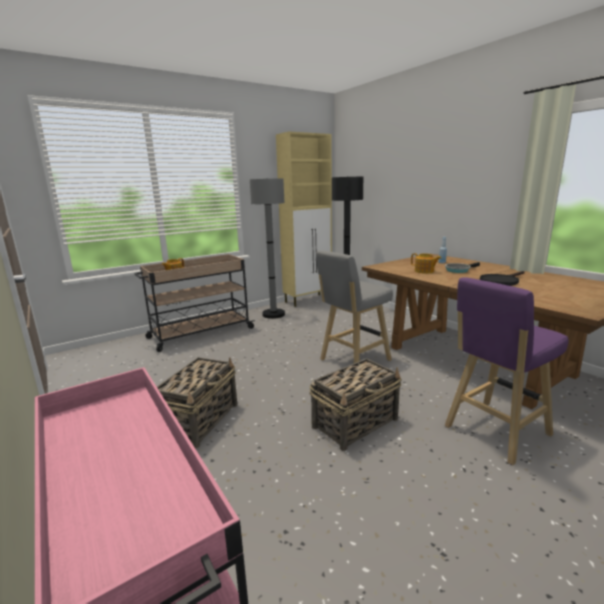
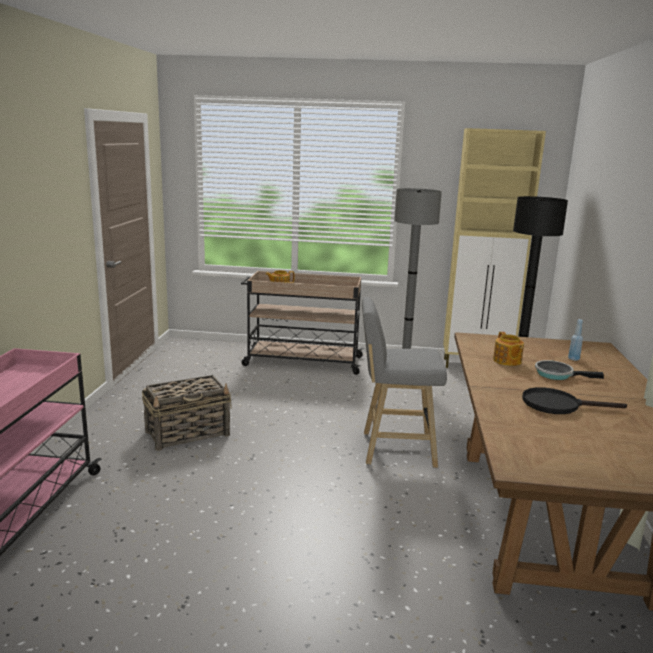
camera: 40 degrees right, 0 degrees up
basket [310,358,402,451] -> none
purple stool [445,277,569,466] -> none

